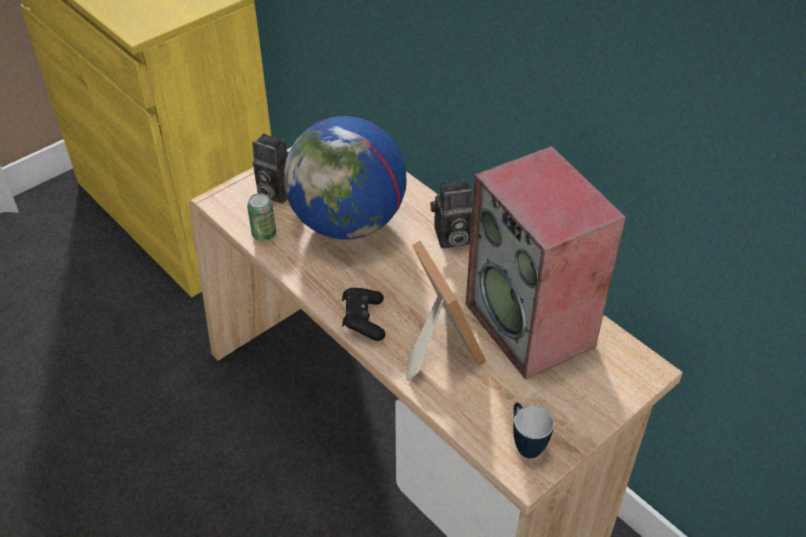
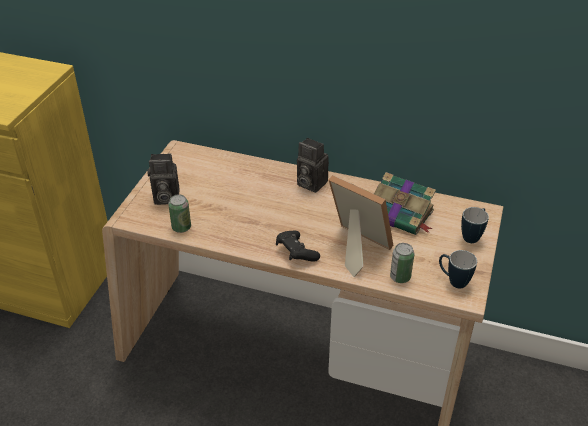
camera: 30 degrees left, 5 degrees down
globe [284,116,407,240] -> none
camera [430,180,473,248] -> camera turned 75 degrees clockwise [297,138,329,193]
speaker [466,146,626,380] -> book [374,172,436,235]
none -> can [390,243,414,283]
none -> mug [461,207,489,243]

